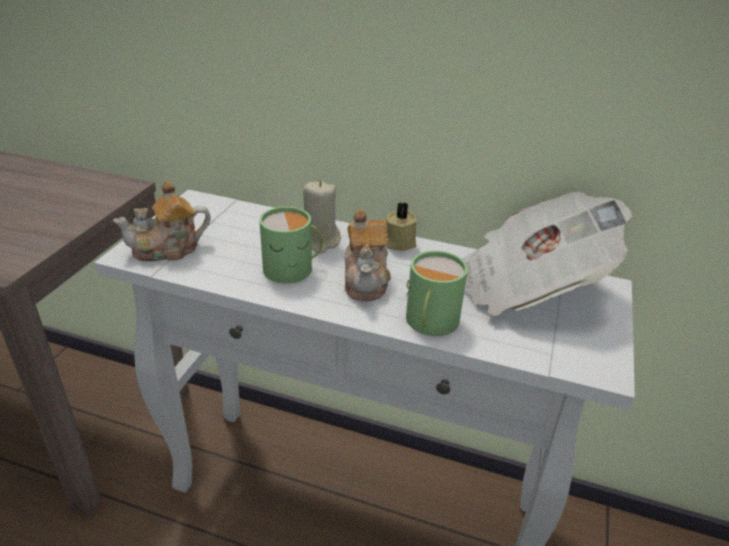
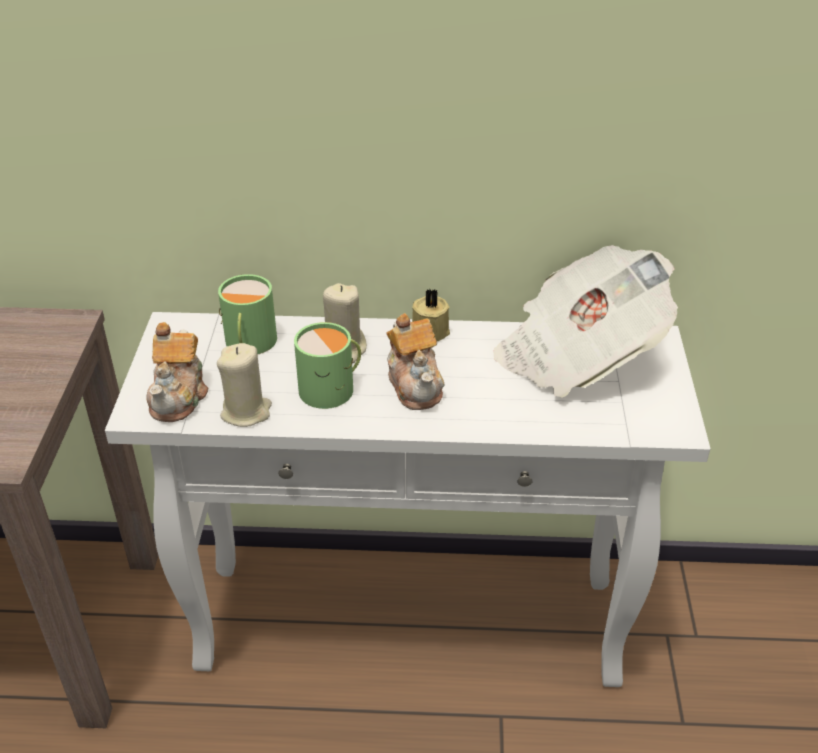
camera: 15 degrees left, 5 degrees up
teapot [113,181,211,261] -> teapot turned 45 degrees counterclockwise [146,322,208,422]
green mug [406,251,468,336] -> green mug moved to [218,274,277,355]
none -> beige candle [217,343,272,427]

